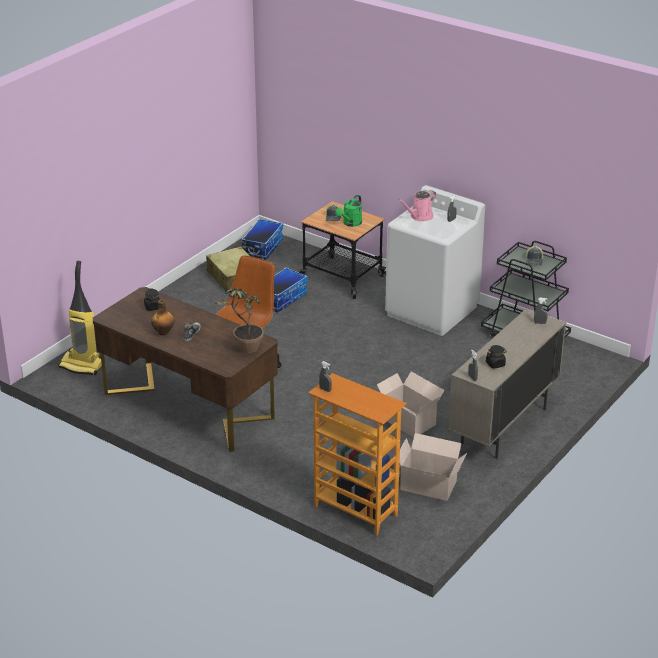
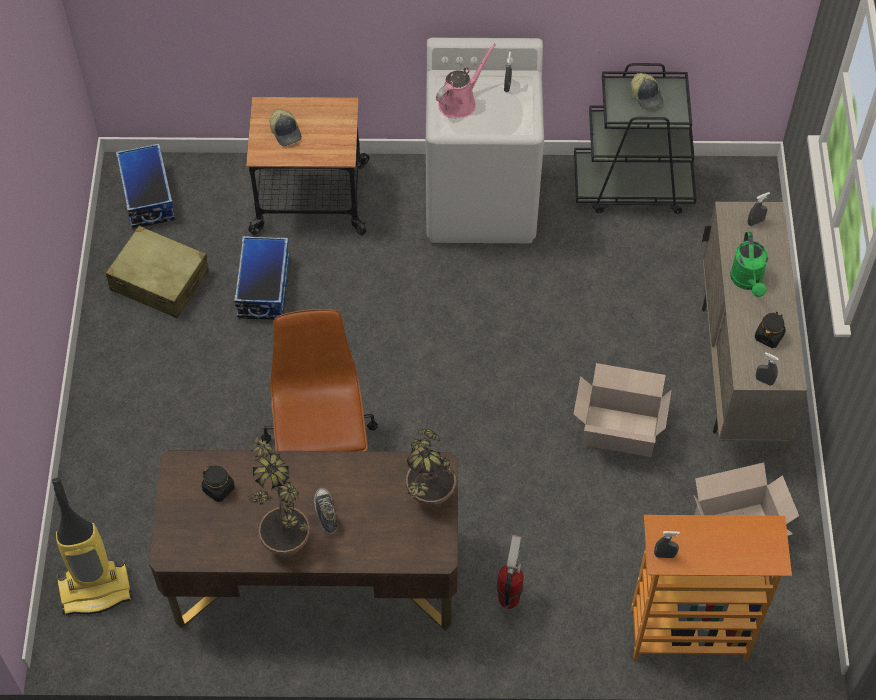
camera: 35 degrees left, 25 degrees up
bottle [151,299,174,336] -> potted plant [248,429,310,557]
green watering can [335,195,362,227] -> green watering can moved to [730,232,768,297]
pink watering can [398,190,436,221] -> pink watering can turned 150 degrees counterclockwise [436,43,496,118]
none -> fire extinguisher [496,535,524,609]

